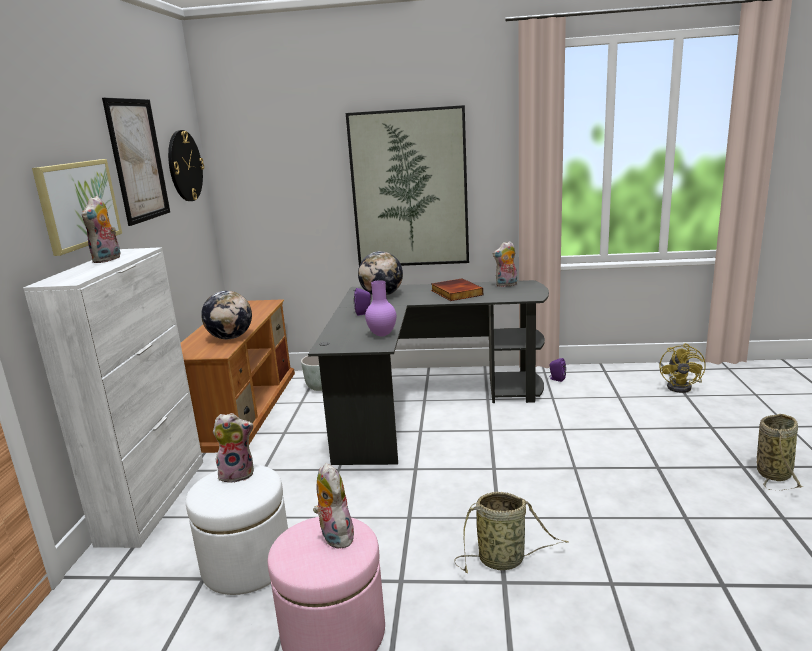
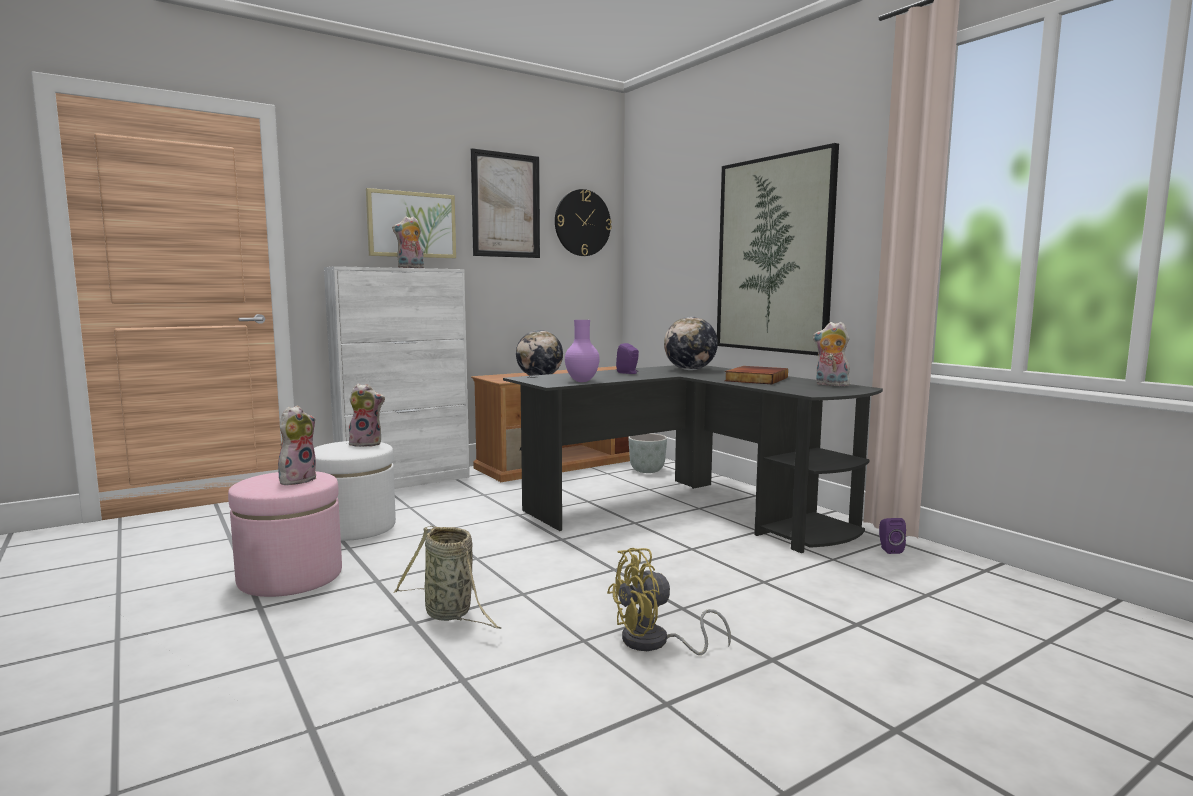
camera: 50 degrees right, 10 degrees down
plush toy [213,413,254,483] -> plush toy turned 45 degrees counterclockwise [347,384,385,447]
yellow fan [660,343,706,393] -> yellow fan moved to [607,548,731,655]
basket [757,414,802,490] -> none

